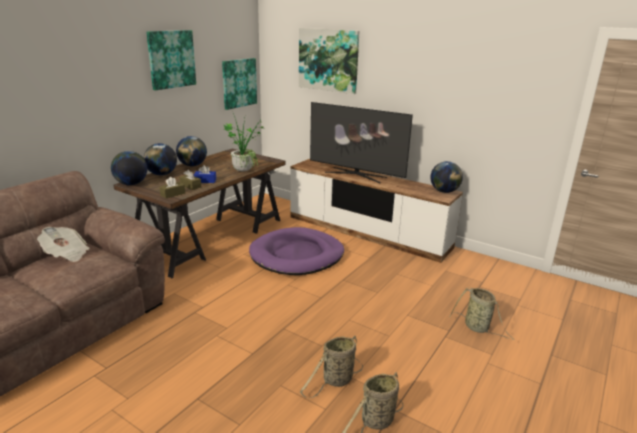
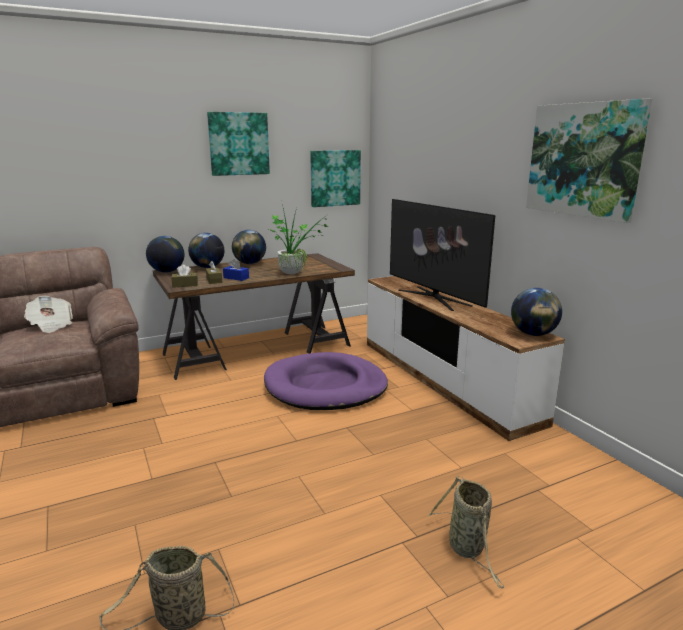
camera: 30 degrees right, 5 degrees down
picture [299,28,359,94] -> picture moved to [526,99,652,223]
basket [300,336,363,398] -> none

